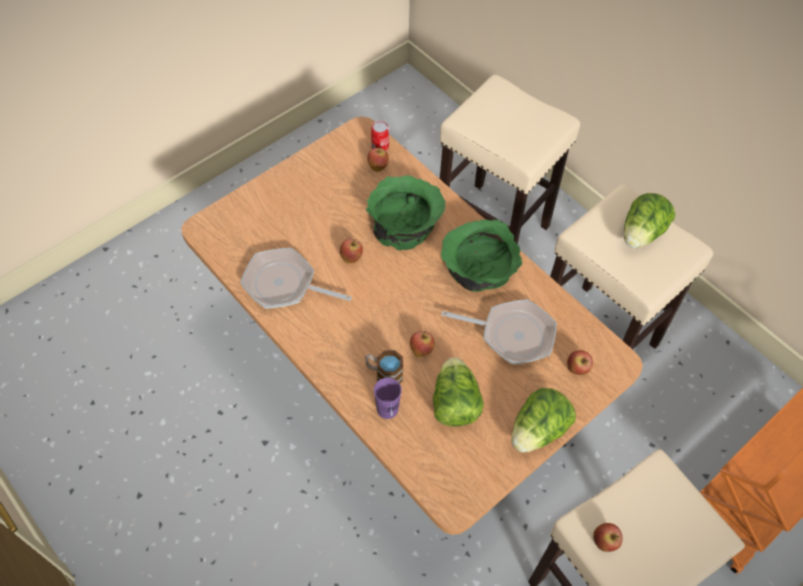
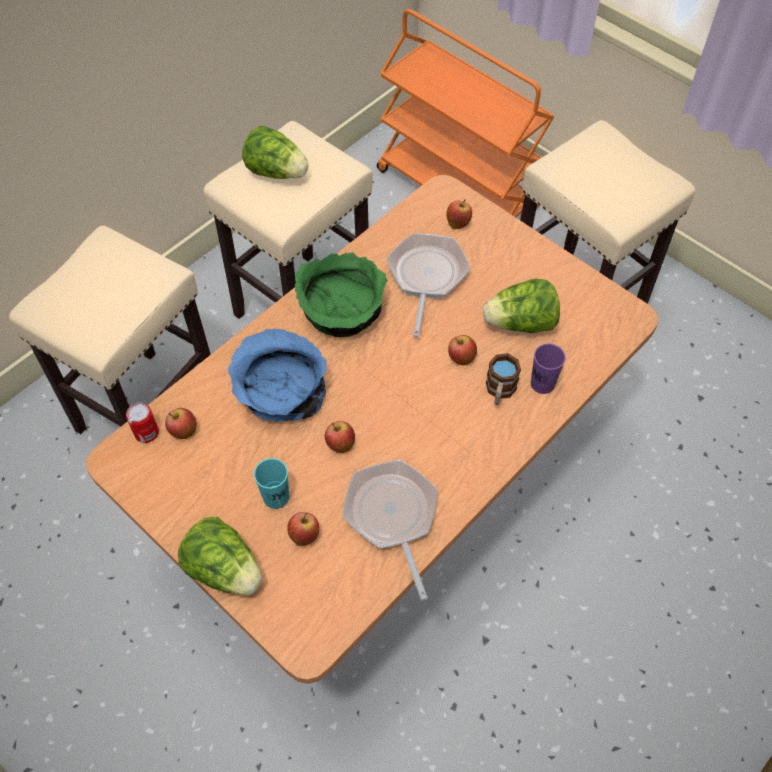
camera: 95 degrees left, 0 degrees up
frying pan [240,248,352,309] -> frying pan turned 150 degrees clockwise [343,460,437,600]
green bowl [366,175,446,250] -> blue bowl [228,328,327,422]
lettuce [511,388,576,452] -> lettuce moved to [178,517,262,595]
apple [593,523,623,552] -> apple moved to [287,512,319,546]
none -> turquoise cup [254,458,289,509]

